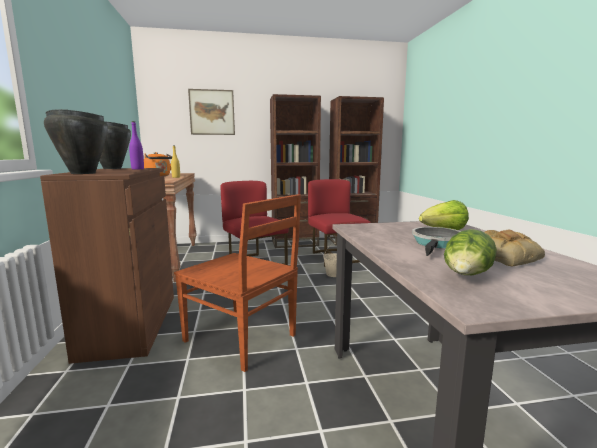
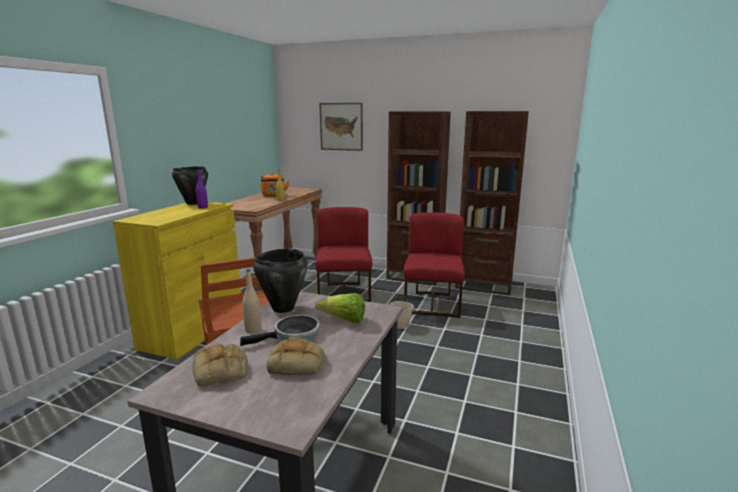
camera: 30 degrees right, 5 degrees up
brown cabinet [40,168,174,364] -> yellow cabinet [113,202,241,360]
black cooking pot [44,109,108,174] -> black cooking pot moved to [253,249,308,313]
lettuce [444,229,497,275] -> bread [193,344,248,387]
none -> beige bottle [242,269,261,333]

